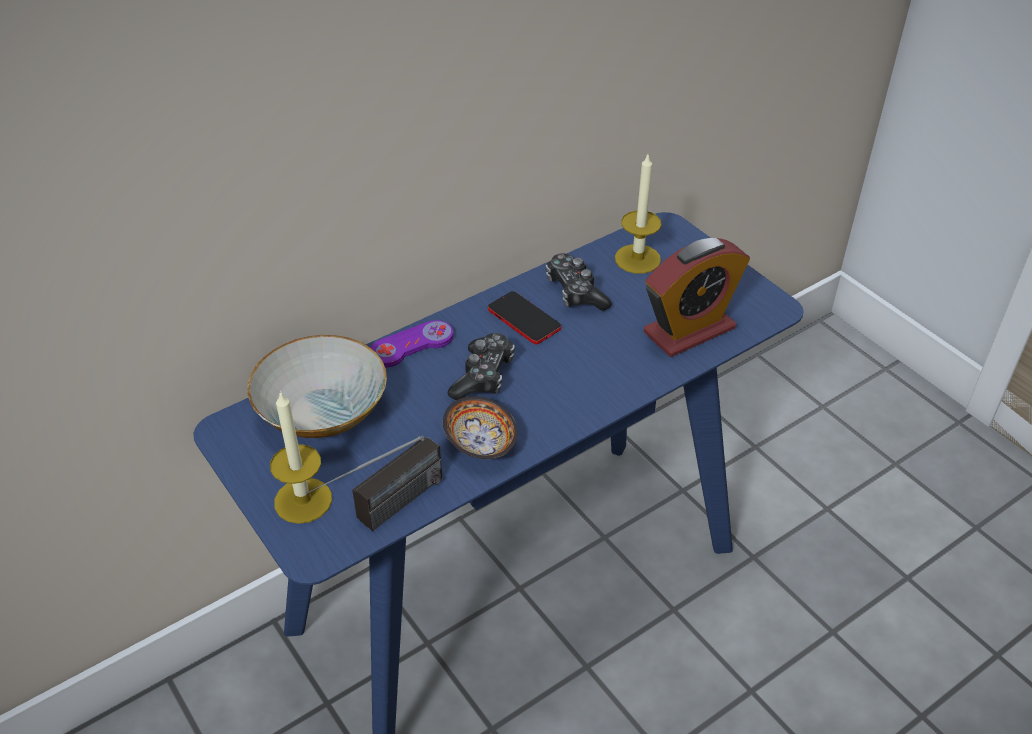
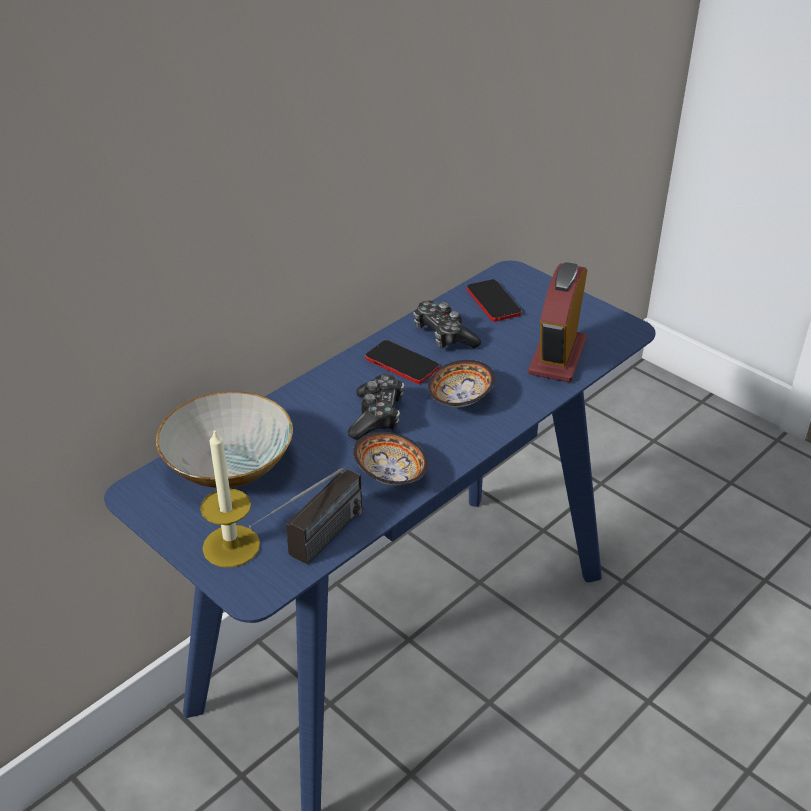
camera: 10 degrees left, 5 degrees down
purple game controller [370,320,454,367] -> none
candle [615,155,662,274] -> phone [467,279,521,322]
alarm clock [644,238,750,357] -> alarm clock turned 150 degrees clockwise [528,262,587,382]
none -> bowl [428,360,495,407]

